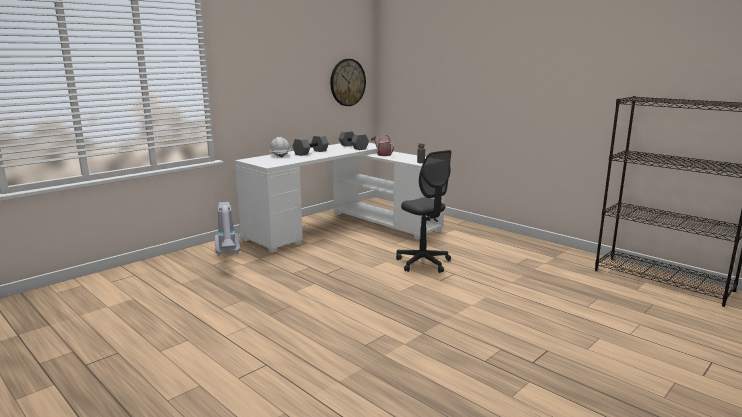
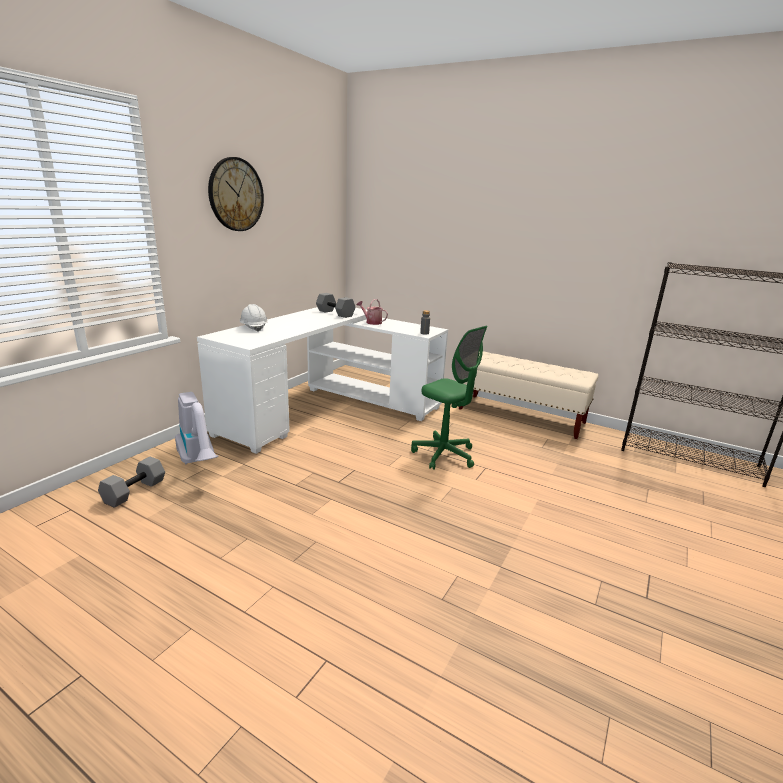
camera: 15 degrees left, 5 degrees up
grey dumbbell [292,135,329,156] -> grey dumbbell moved to [98,457,165,508]
wall clock [330,59,366,106] -> wall clock moved to [208,157,264,231]
grey office chair [396,150,451,273] -> green office chair [411,326,487,470]
none -> beige bench [459,351,598,439]

